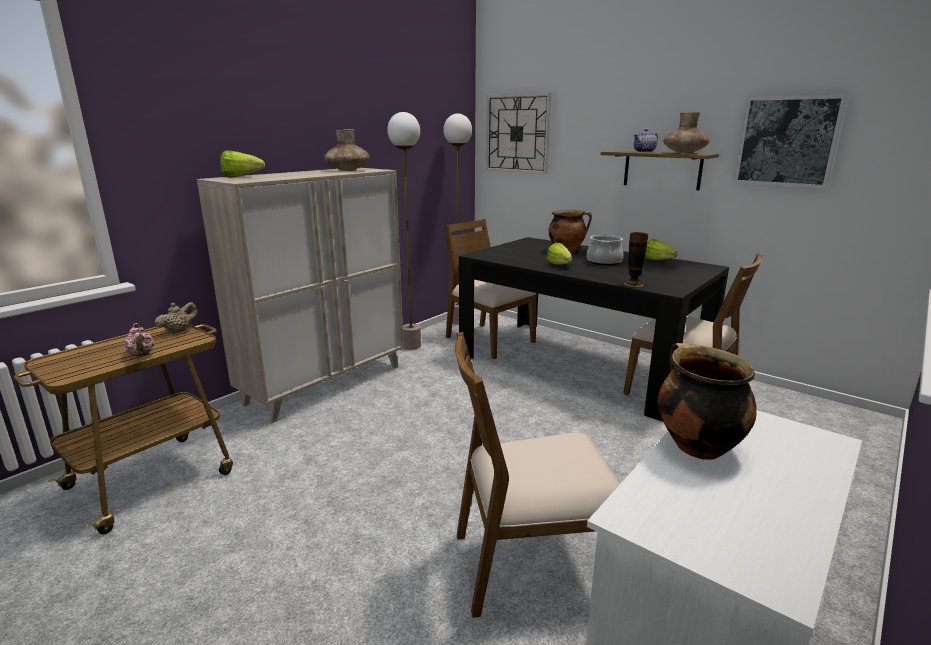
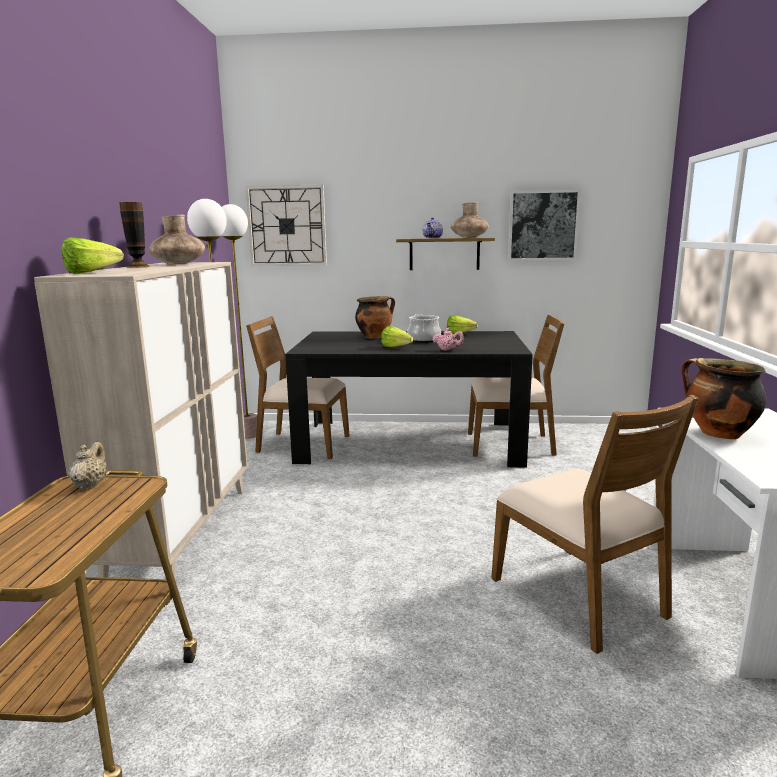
camera: 35 degrees left, 5 degrees down
pink teapot [123,323,154,356] -> pink teapot moved to [433,328,464,351]
brown chair [455,332,620,618] -> brown chair turned 75 degrees counterclockwise [491,395,698,654]
vase [624,232,648,287] -> vase moved to [119,202,151,268]

